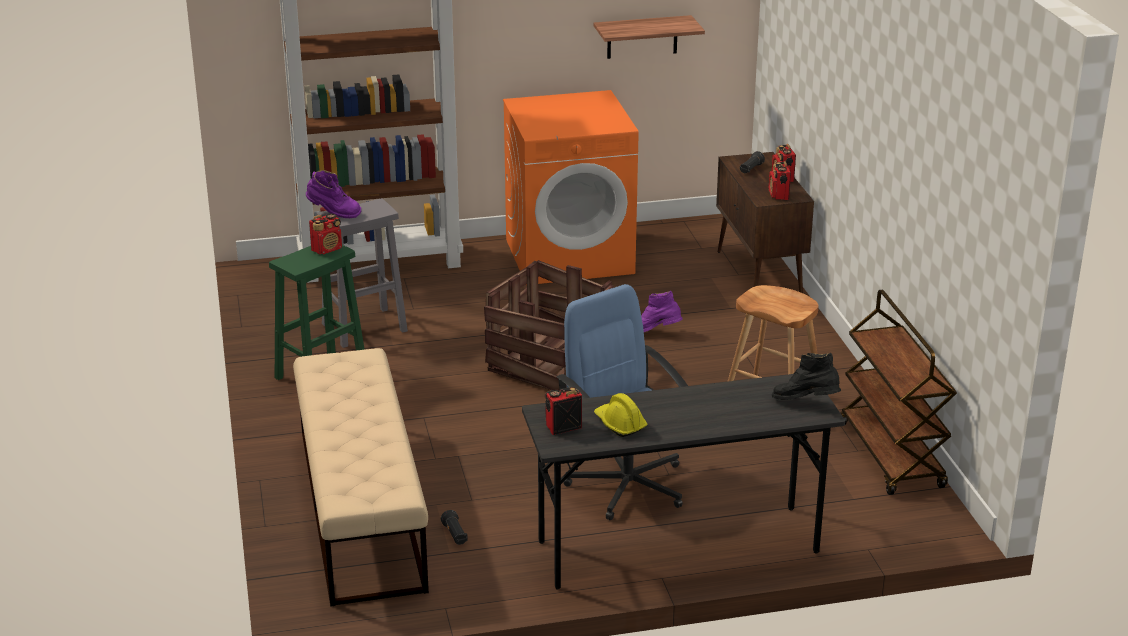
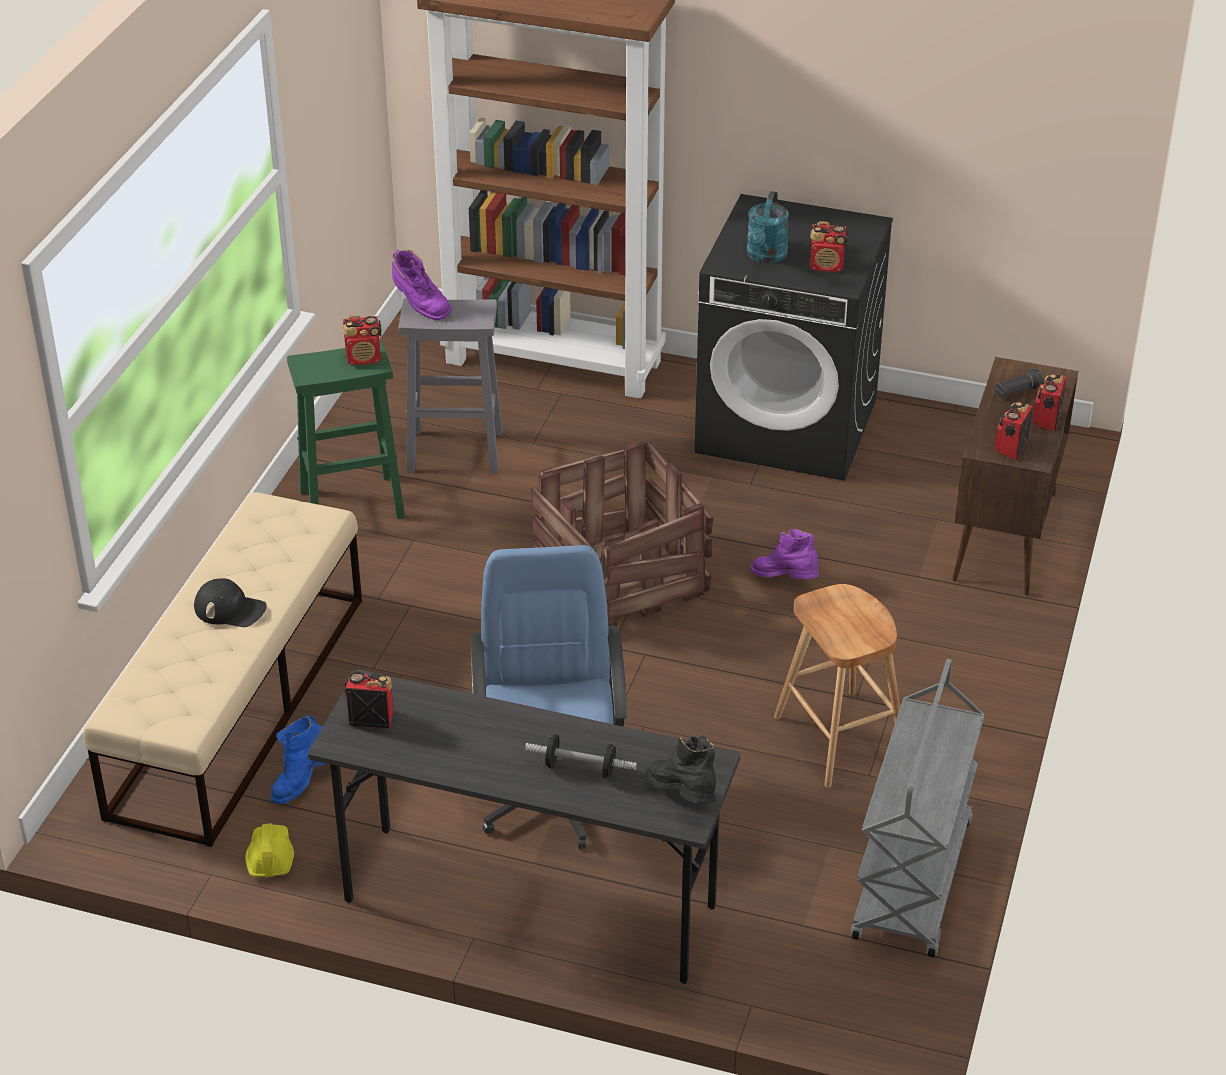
camera: 30 degrees right, 10 degrees up
black flashlight [441,510,468,545] -> blue boot [271,715,325,804]
orange washing machine [503,90,639,285] -> black washing machine [695,194,893,481]
shelf [594,15,705,59] -> none
yellow hard hat [594,393,647,437] -> yellow hard hat moved to [245,823,294,877]
brown cart [841,290,957,495] -> grey cart [851,659,984,958]
none -> black cap [194,578,267,627]
none -> dumbbell [525,734,637,779]
none -> turquoise watering can [747,191,789,264]
none -> radio [810,221,848,272]

